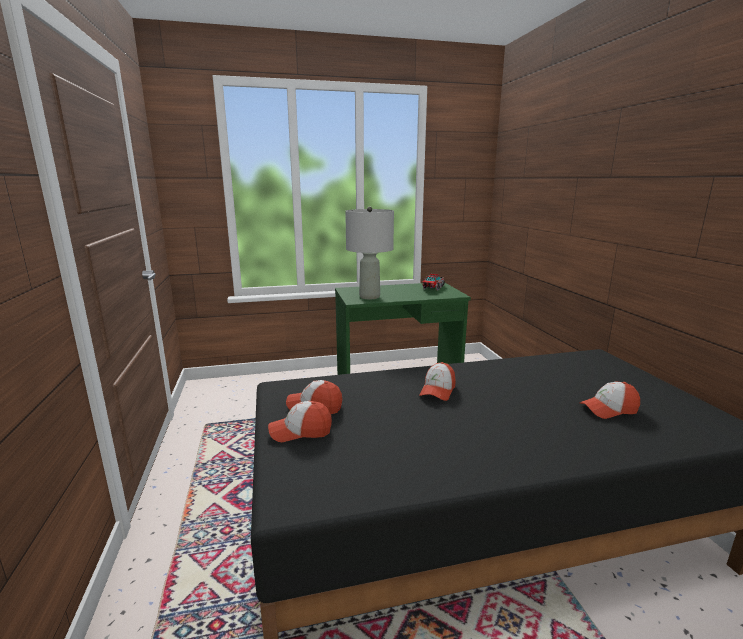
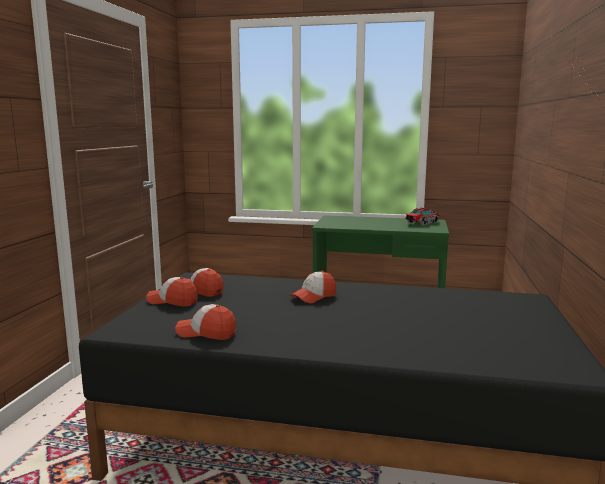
camera: 25 degrees right, 5 degrees down
grey table lamp [345,207,394,299] -> none
cap [580,381,640,419] -> cap moved to [175,304,236,340]

